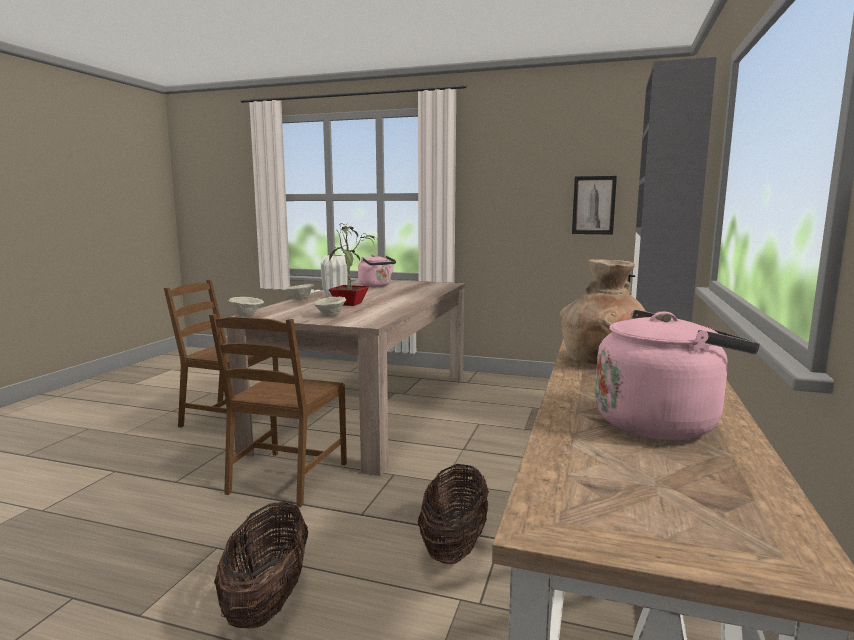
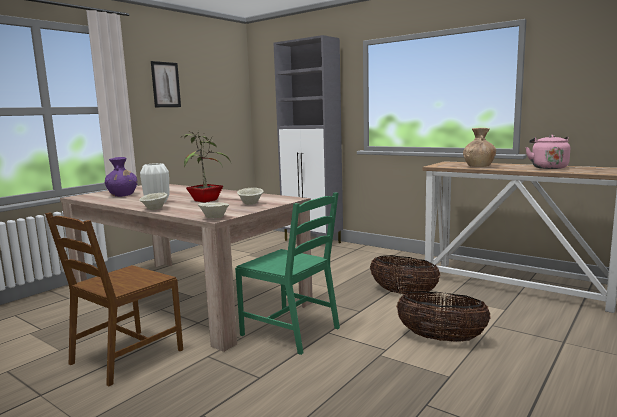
camera: 70 degrees left, 0 degrees up
brown chair [209,314,347,507] -> green chair [235,192,340,355]
pink kettle [358,254,396,287] -> purple vase [105,157,137,197]
picture [572,176,617,235] -> picture moved to [151,61,181,107]

